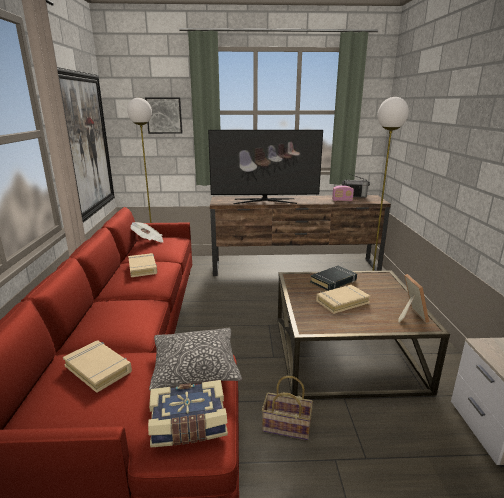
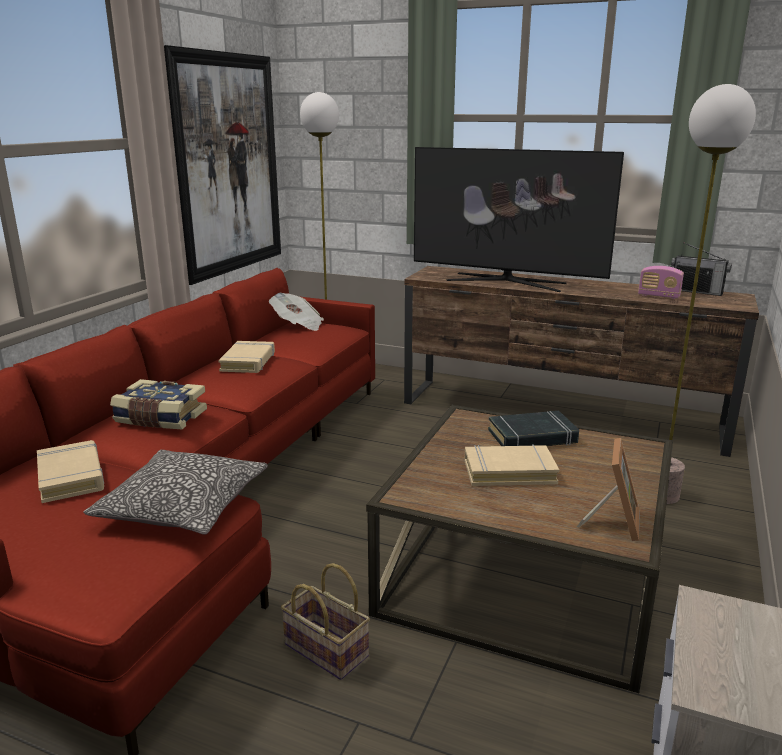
camera: 25 degrees right, 0 degrees up
picture [145,98,183,134] -> none
book [148,380,228,447] -> book moved to [110,379,207,429]

